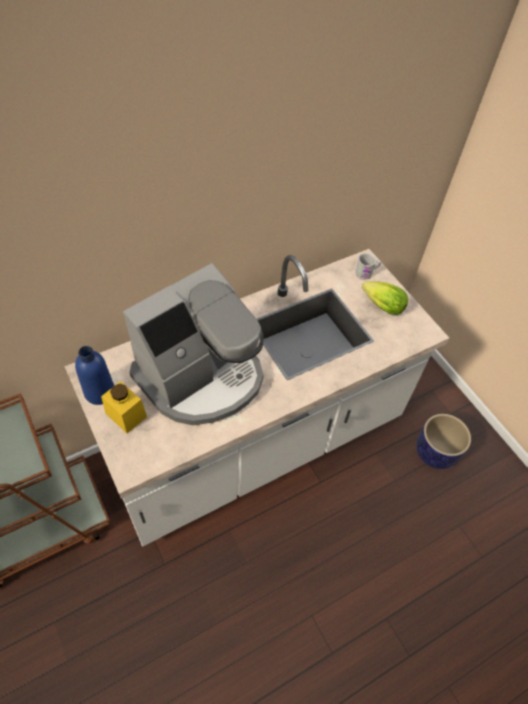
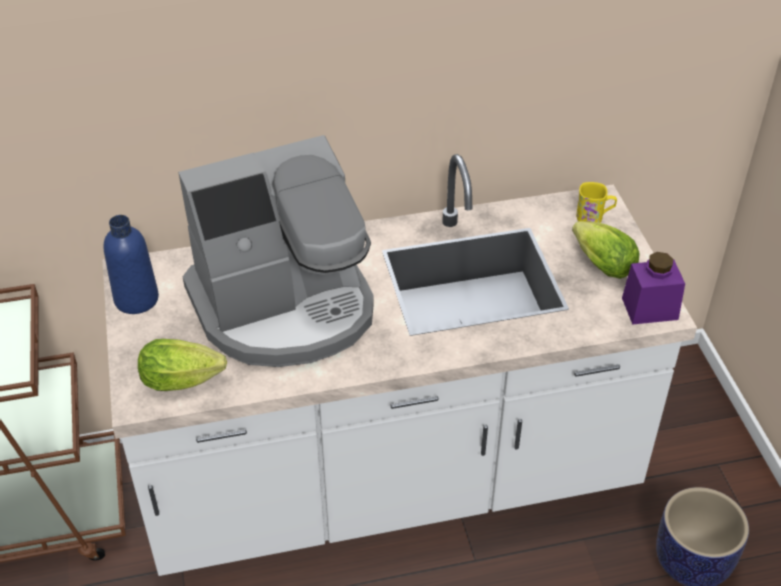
camera: 20 degrees right, 10 degrees down
yellow jar [101,381,147,433] -> none
white mug [355,253,381,280] -> yellow mug [576,182,617,223]
none -> lettuce [138,339,227,391]
none -> purple jar [622,252,685,325]

